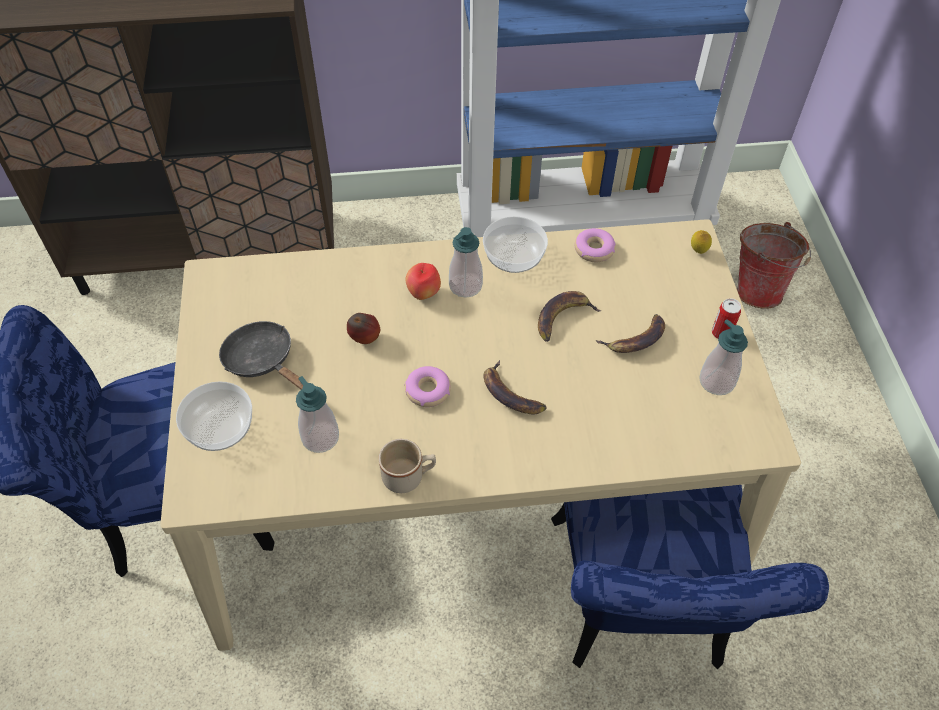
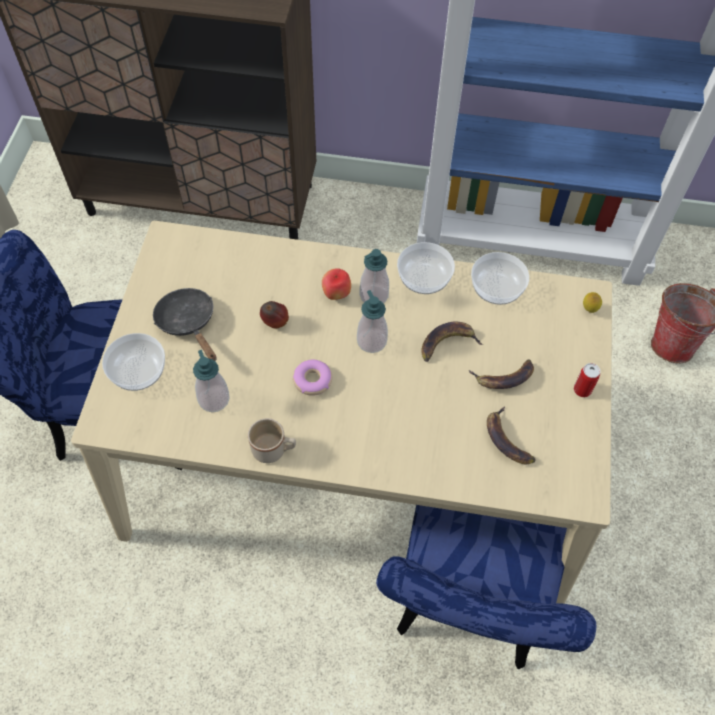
camera: 15 degrees right, 5 degrees up
banana [483,360,547,414] -> banana moved to [487,406,536,464]
donut [575,228,616,262] -> bowl [471,252,529,305]
soap dispenser [699,319,748,395] -> soap dispenser moved to [357,290,388,353]

